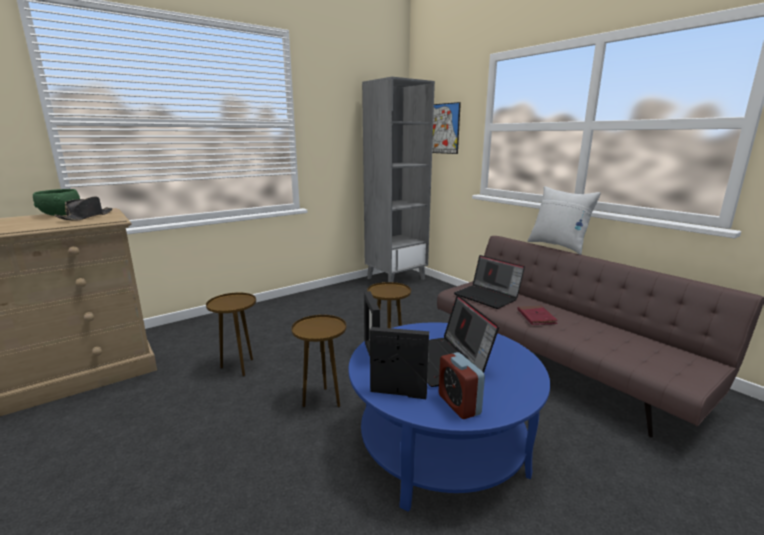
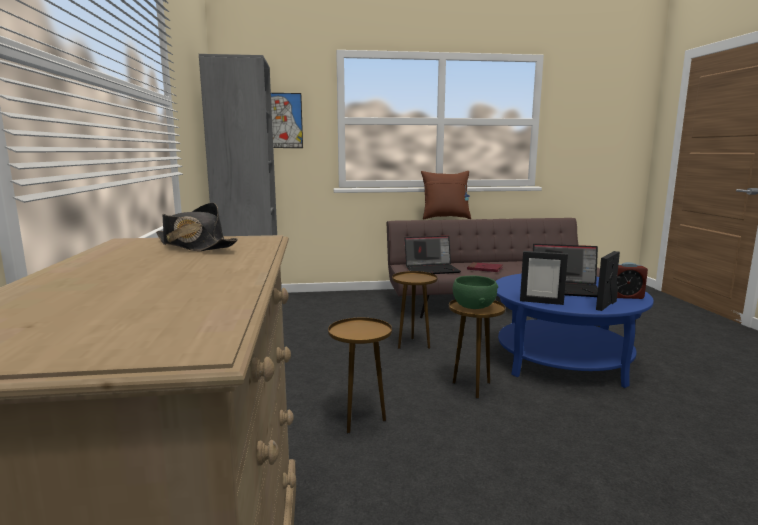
camera: 60 degrees left, 5 degrees down
green bowl [33,189,80,216] -> green bowl moved to [453,276,498,309]
grey pillow [528,186,601,255] -> brown pillow [421,171,471,219]

